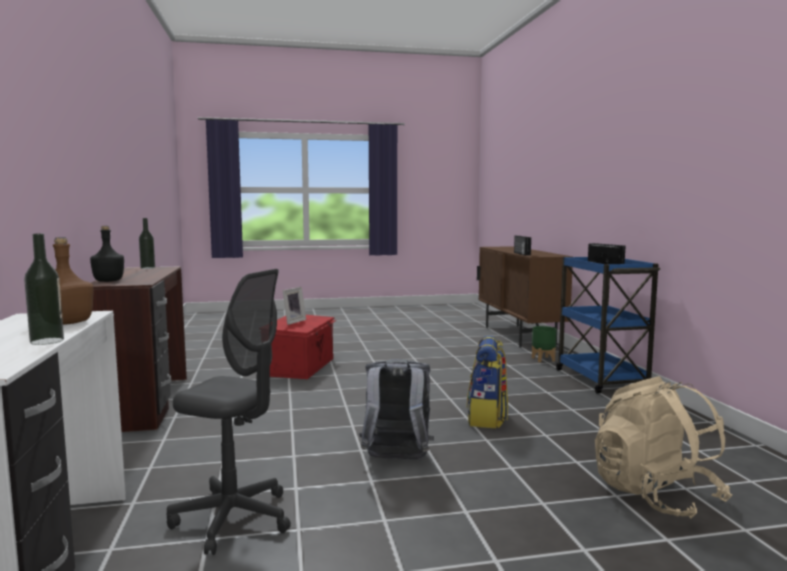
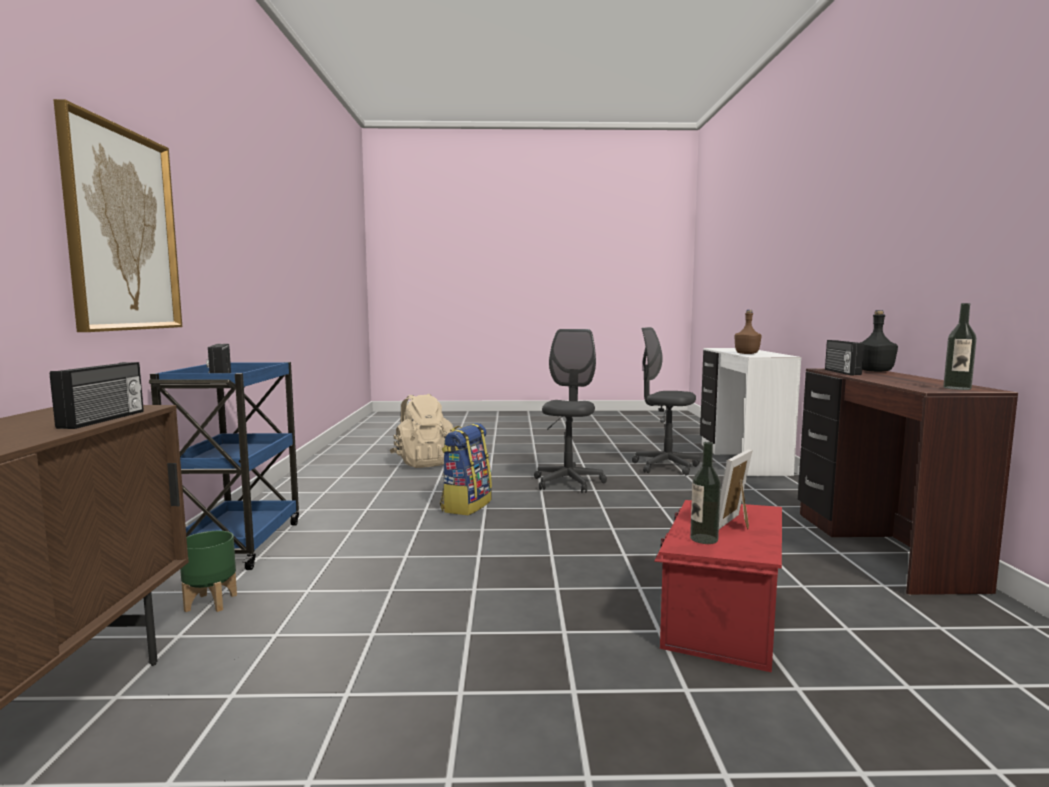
camera: 170 degrees left, 0 degrees up
bottle [24,234,64,345] -> bottle moved to [690,442,721,544]
grey backpack [359,359,434,459] -> grey office chair [534,329,607,493]
none -> picture [53,99,182,332]
none -> radio [825,340,864,375]

